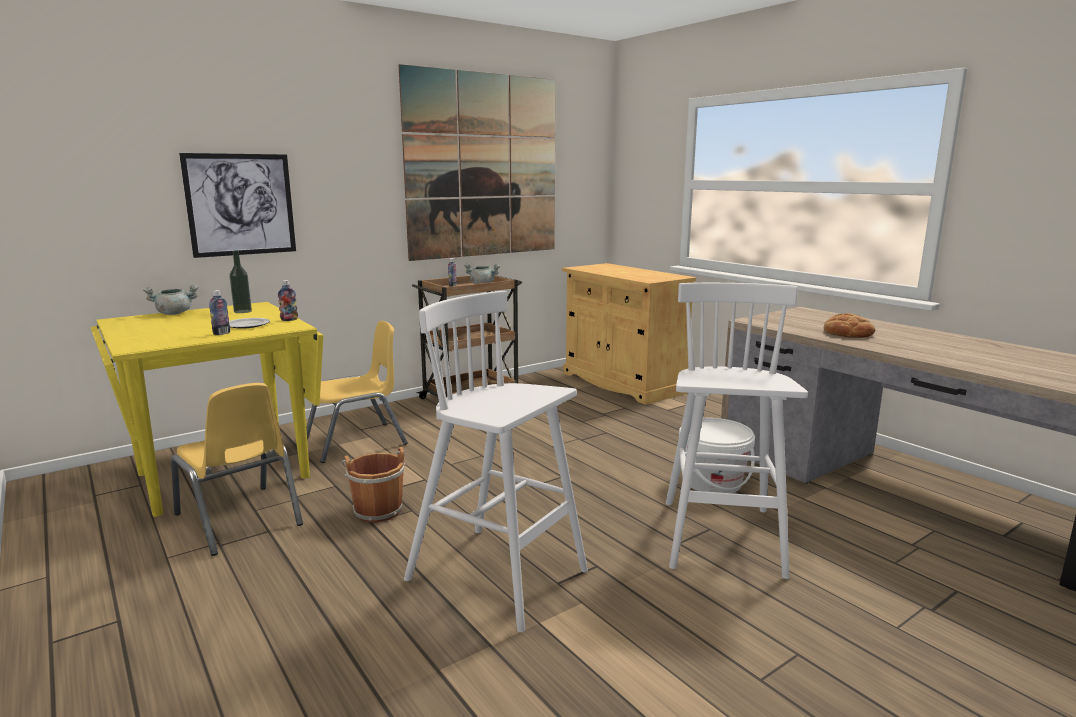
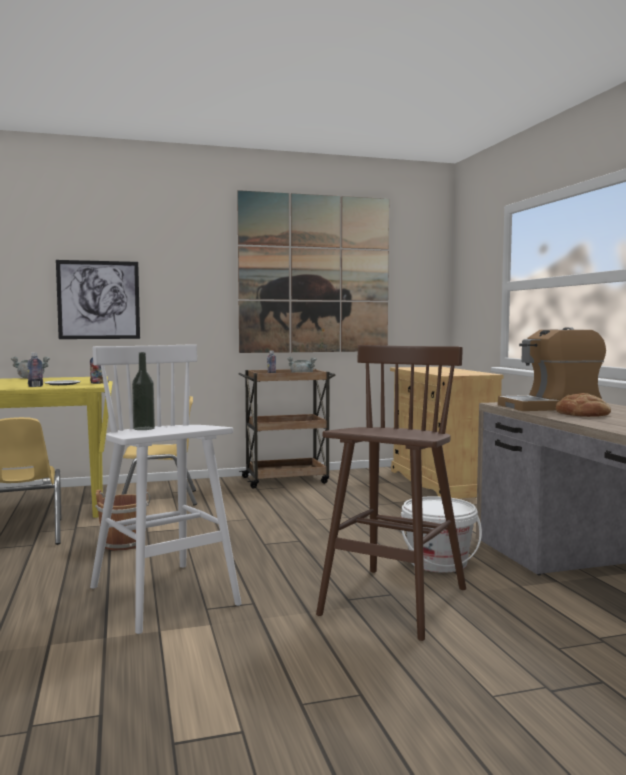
camera: 20 degrees right, 10 degrees down
bottle [229,250,252,313] -> bottle moved to [132,352,155,430]
white stool [666,283,808,579] -> brown stool [316,345,466,641]
none -> coffee machine [498,327,606,411]

